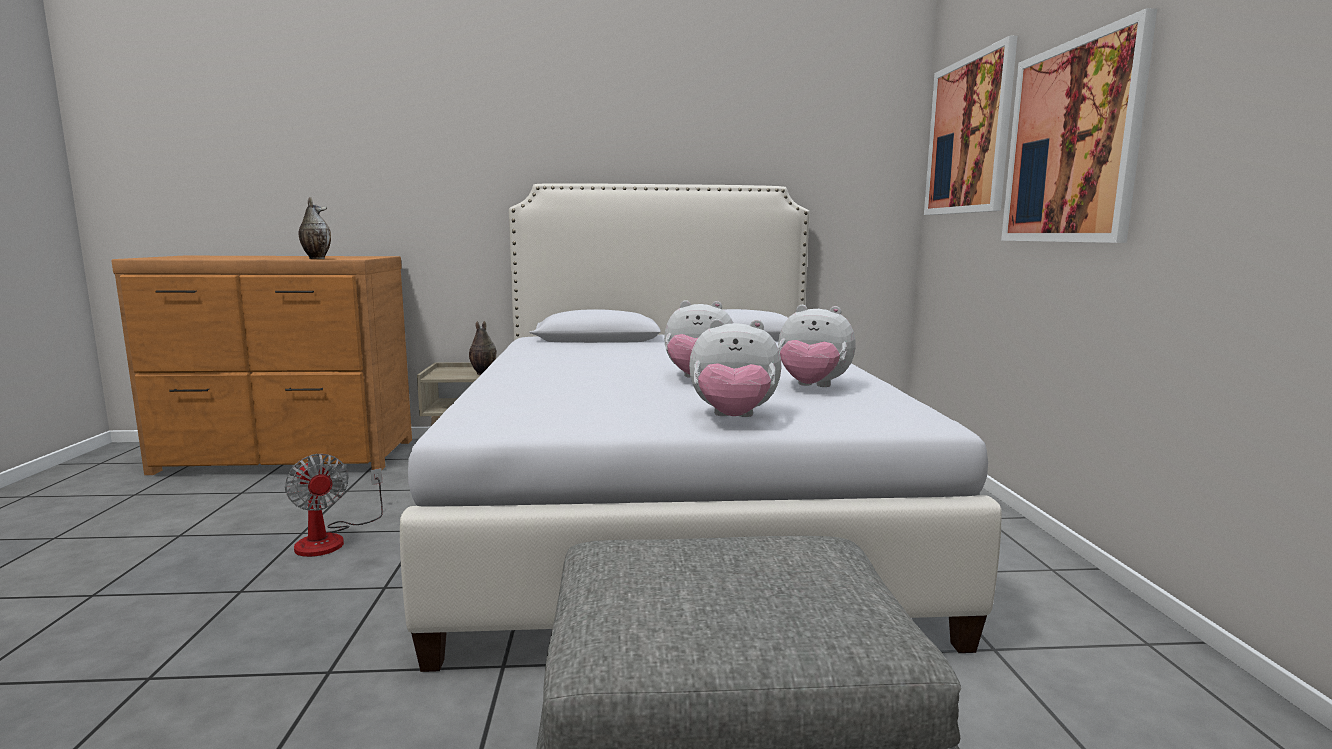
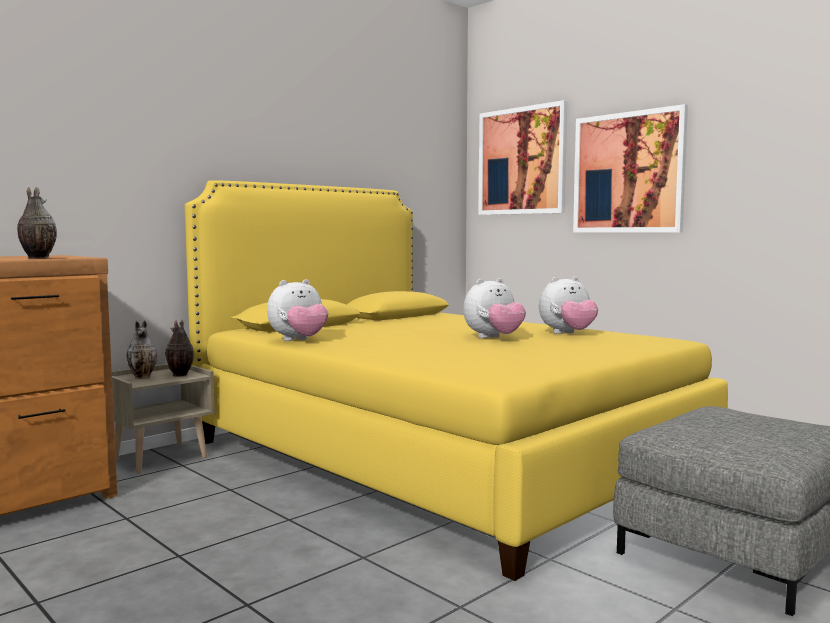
camera: 40 degrees left, 5 degrees down
fan [285,454,383,557] -> none
white bed [400,183,1002,672] -> yellow bed [185,180,728,581]
plush toy [689,319,781,417] -> plush toy moved to [267,279,328,341]
none -> vase [126,321,157,379]

